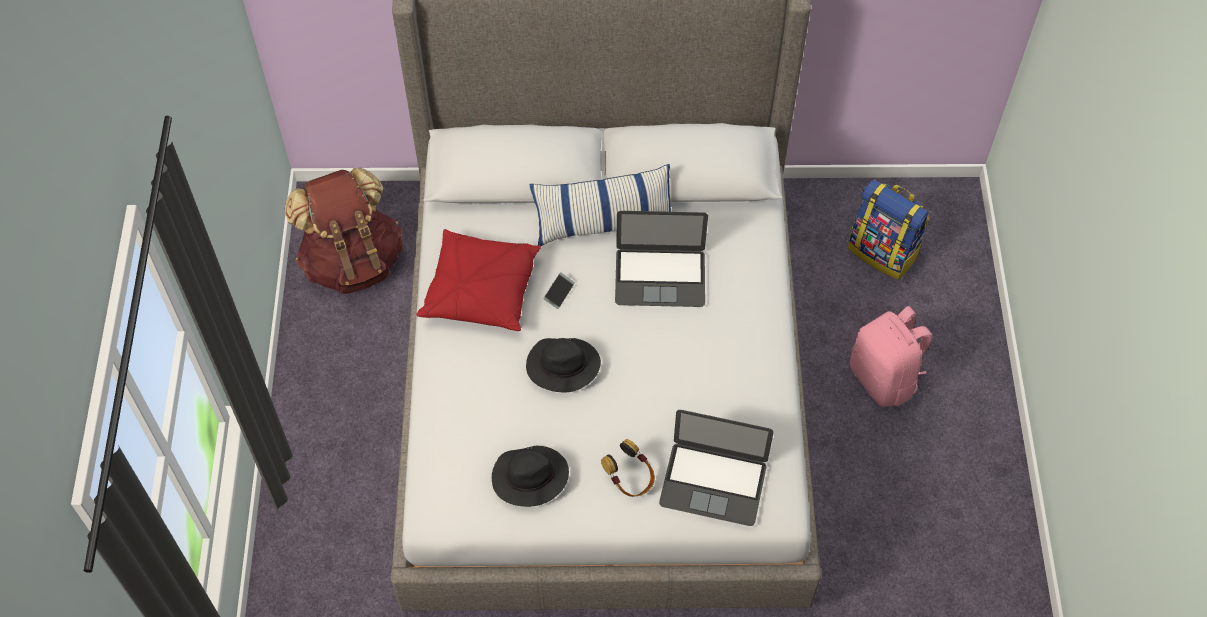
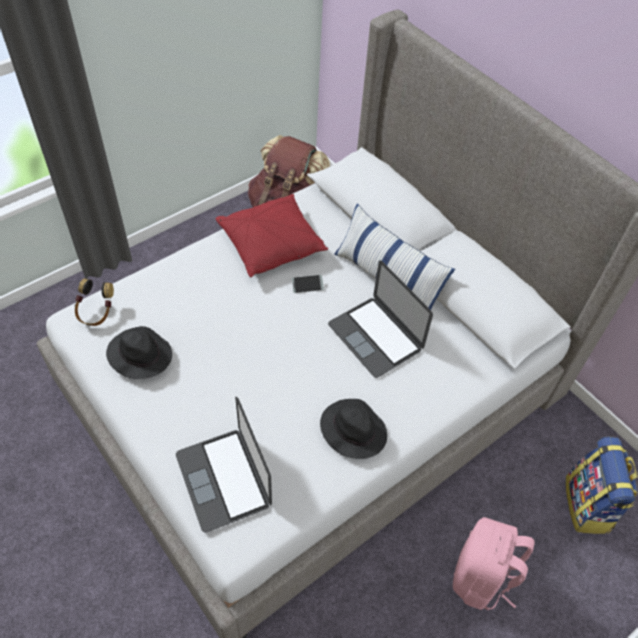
camera: 50 degrees right, 5 degrees down
black hat [526,338,601,392] -> black hat moved to [320,399,387,459]
headphones [601,439,655,497] -> headphones moved to [75,278,114,326]

